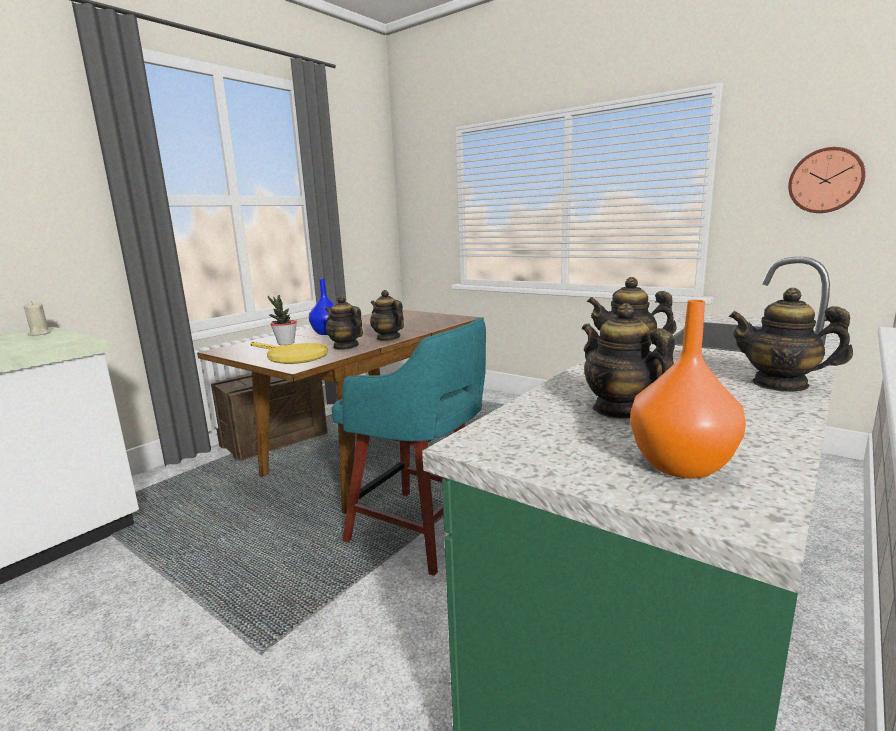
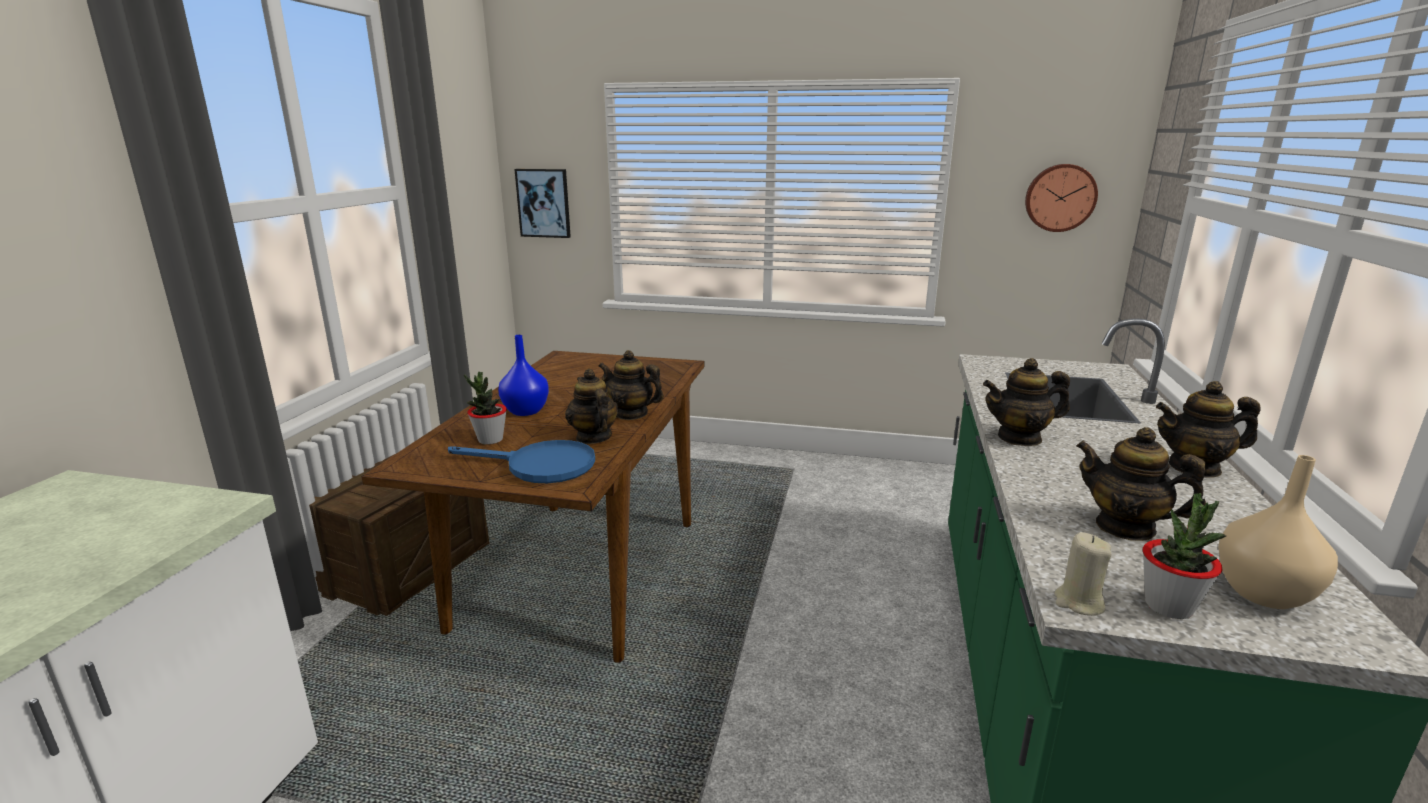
camera: 25 degrees left, 5 degrees up
beige candle [24,301,51,336] -> beige candle moved to [1054,532,1111,616]
yellow frying pan [250,342,328,364] -> blue frying pan [448,440,595,483]
teapot [325,296,363,350] -> teapot turned 45 degrees clockwise [565,369,618,444]
turquoise stool [331,318,486,576] -> none
orange vase [630,300,746,479] -> beige vase [1218,455,1338,609]
none -> picture [514,169,571,238]
none -> potted plant [1143,493,1226,619]

